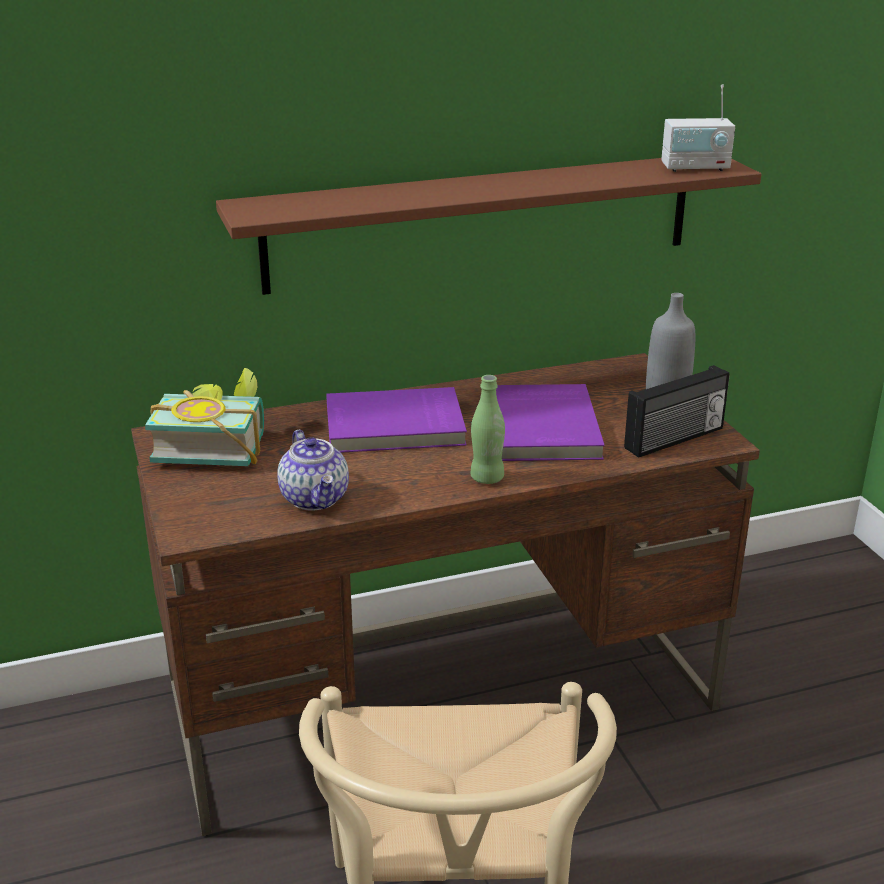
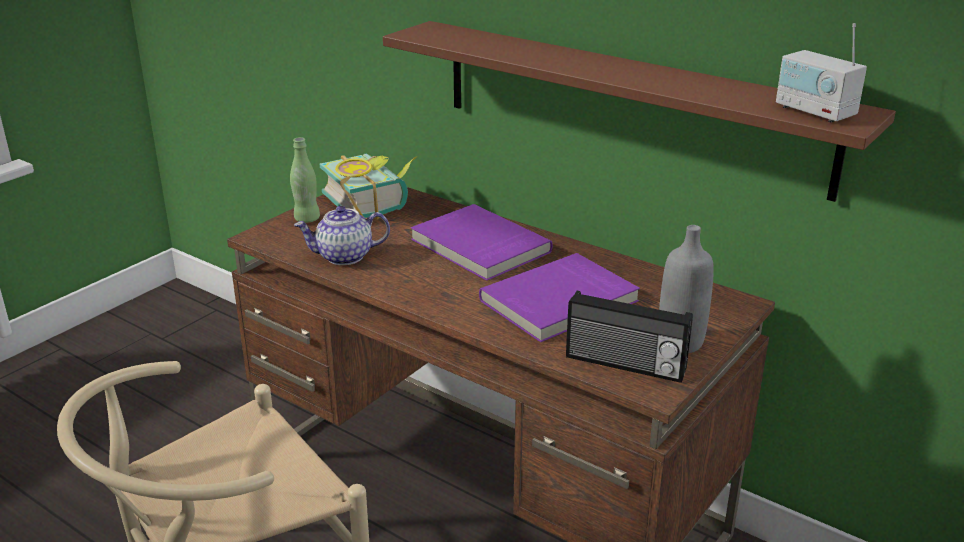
camera: 55 degrees right, 0 degrees up
teapot [277,430,349,511] -> teapot turned 45 degrees clockwise [294,206,390,265]
green bottle [471,375,505,484] -> green bottle moved to [290,137,320,223]

